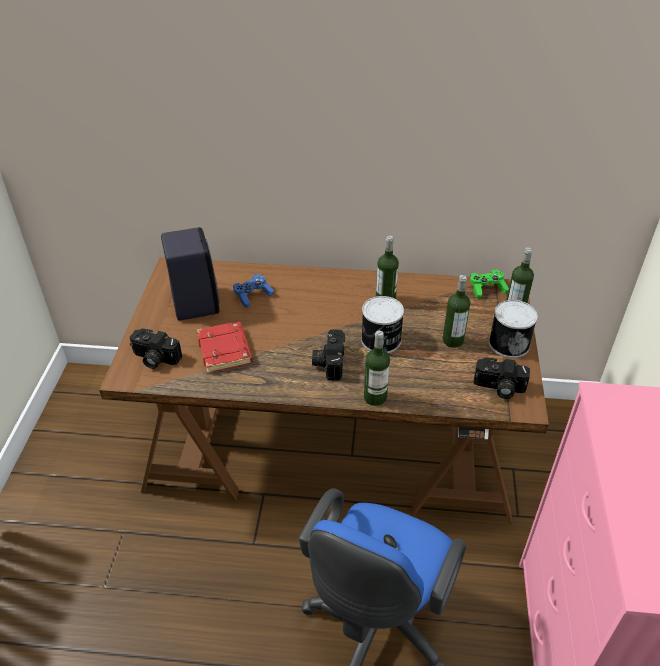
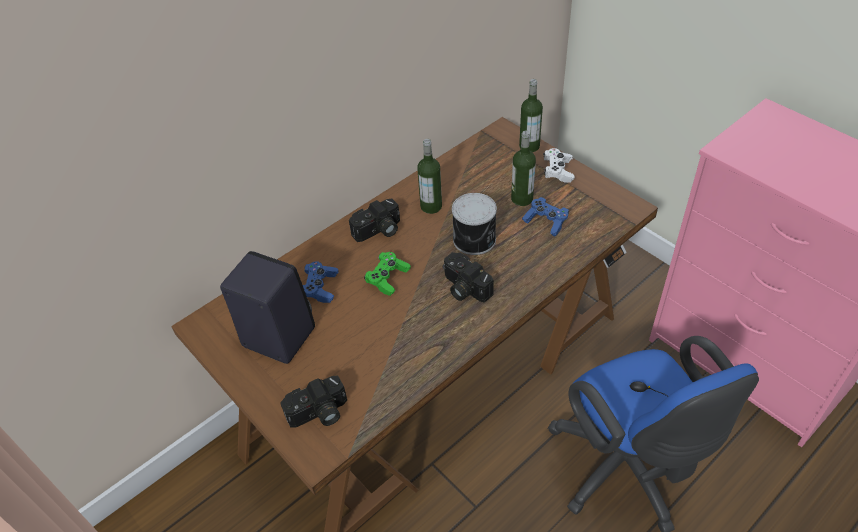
camera: 45 degrees left, 5 degrees up
red book [197,322,253,373] -> none
bottle [364,331,390,406] -> none
green game controller [470,269,509,298] -> green game controller moved to [364,252,411,296]
camera [473,357,530,399] -> camera moved to [349,198,400,242]
can [489,300,538,358] -> white game controller [543,148,575,183]
none -> blue game controller [522,197,569,236]

